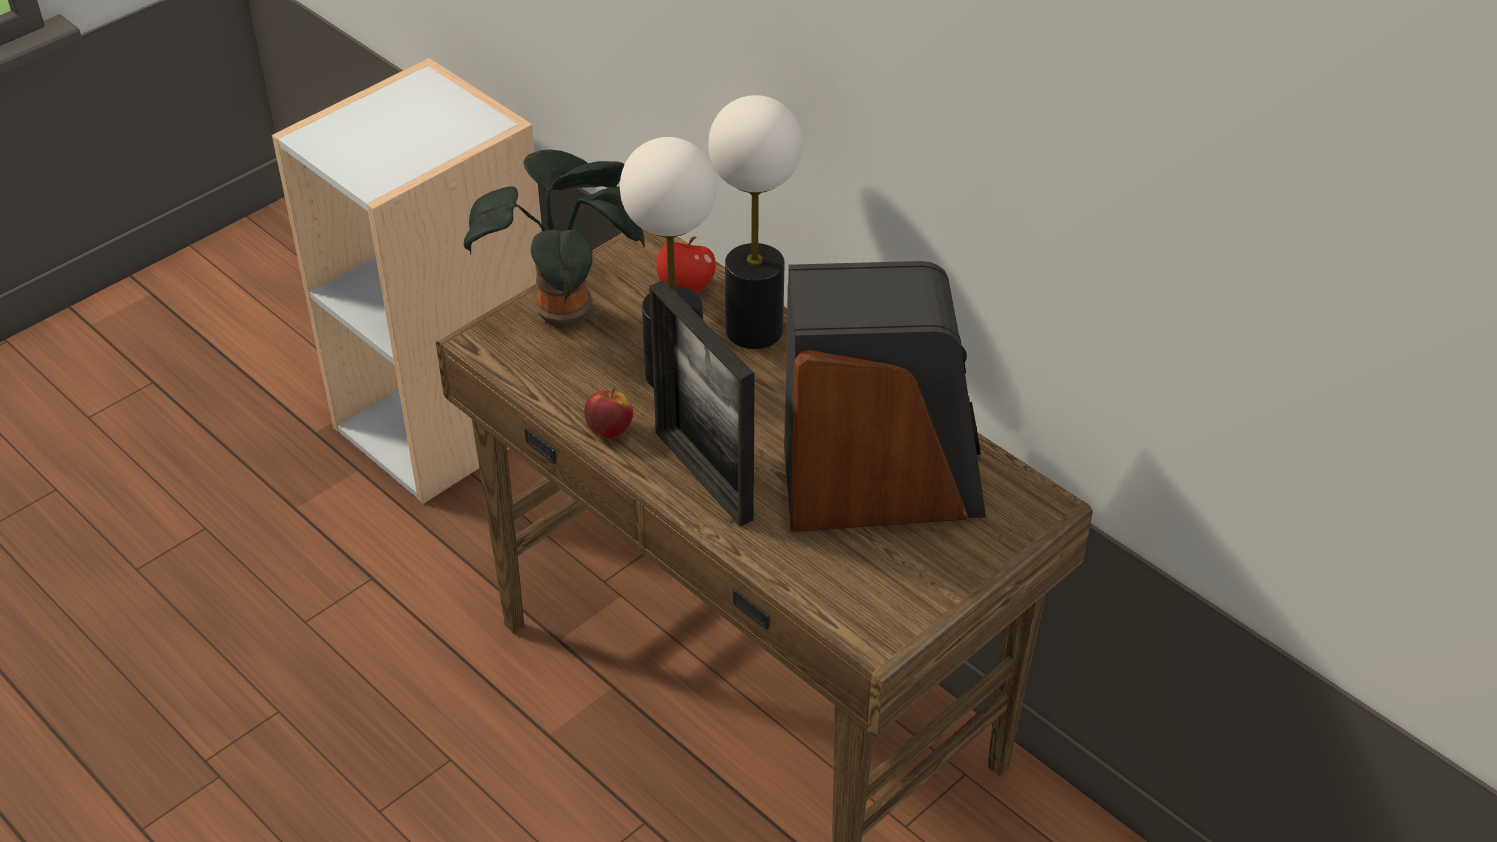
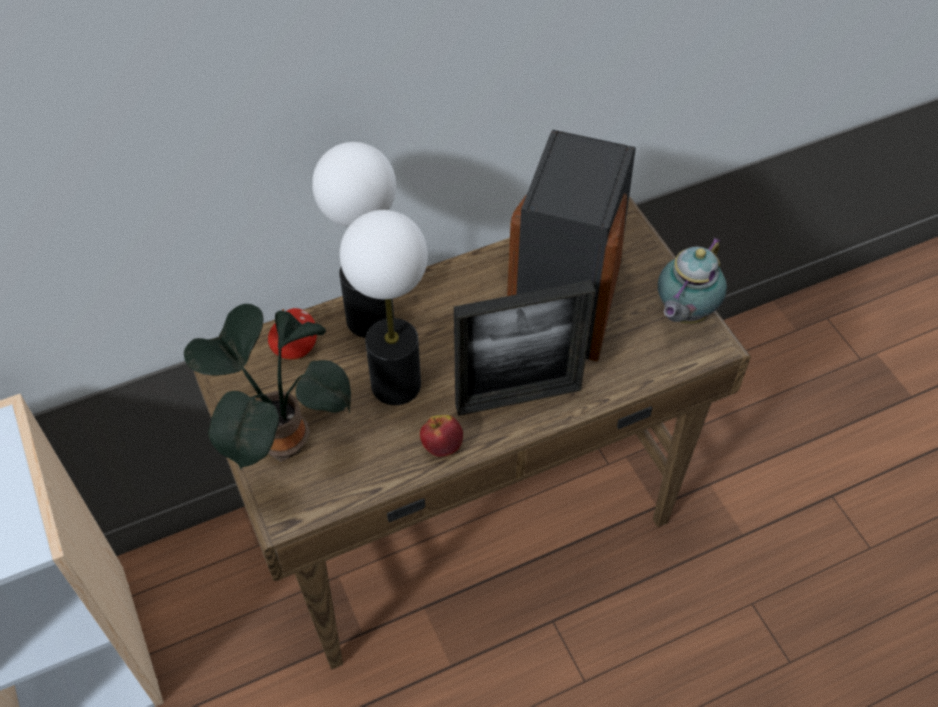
camera: 70 degrees left, 10 degrees up
none -> teapot [658,237,727,324]

